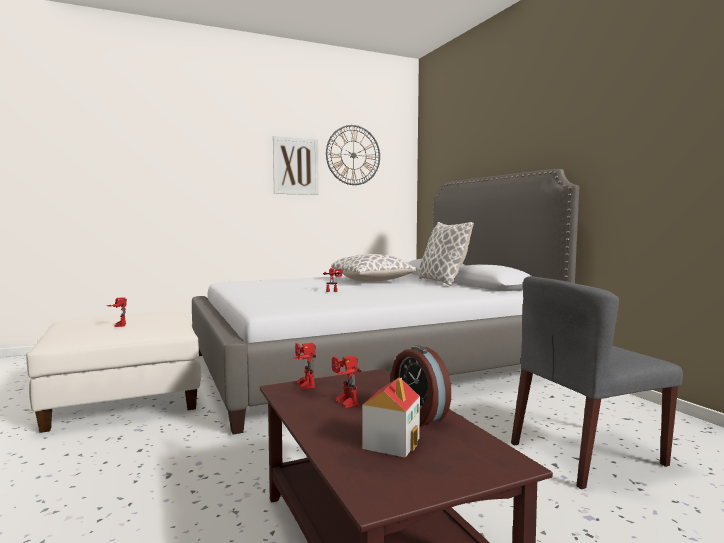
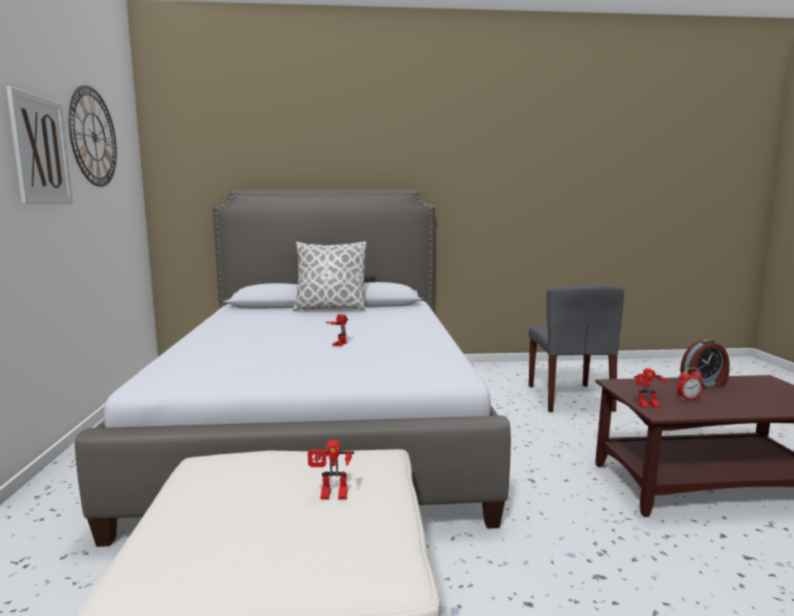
camera: 70 degrees left, 5 degrees up
pillow [331,254,416,282] -> none
toy robot [332,356,361,408] -> alarm clock [677,367,703,400]
toy house [362,377,420,458] -> none

